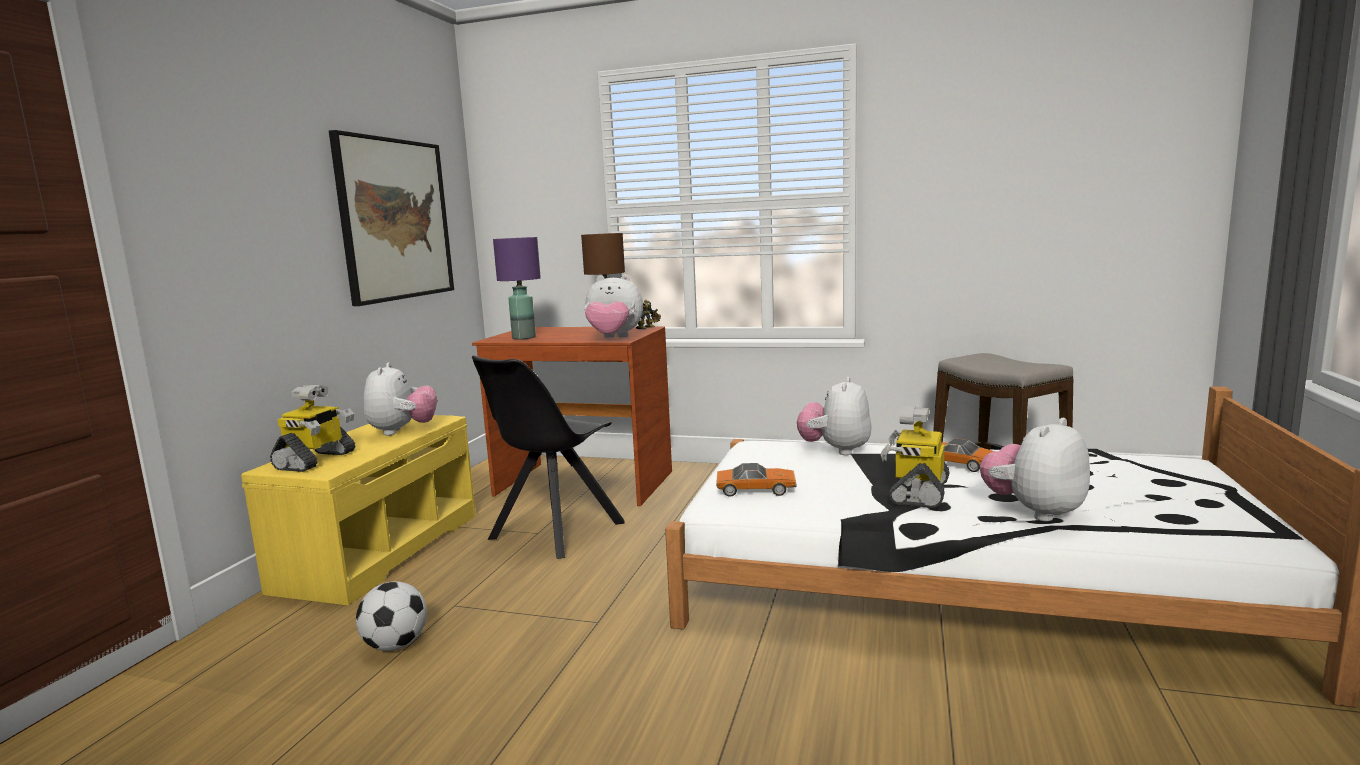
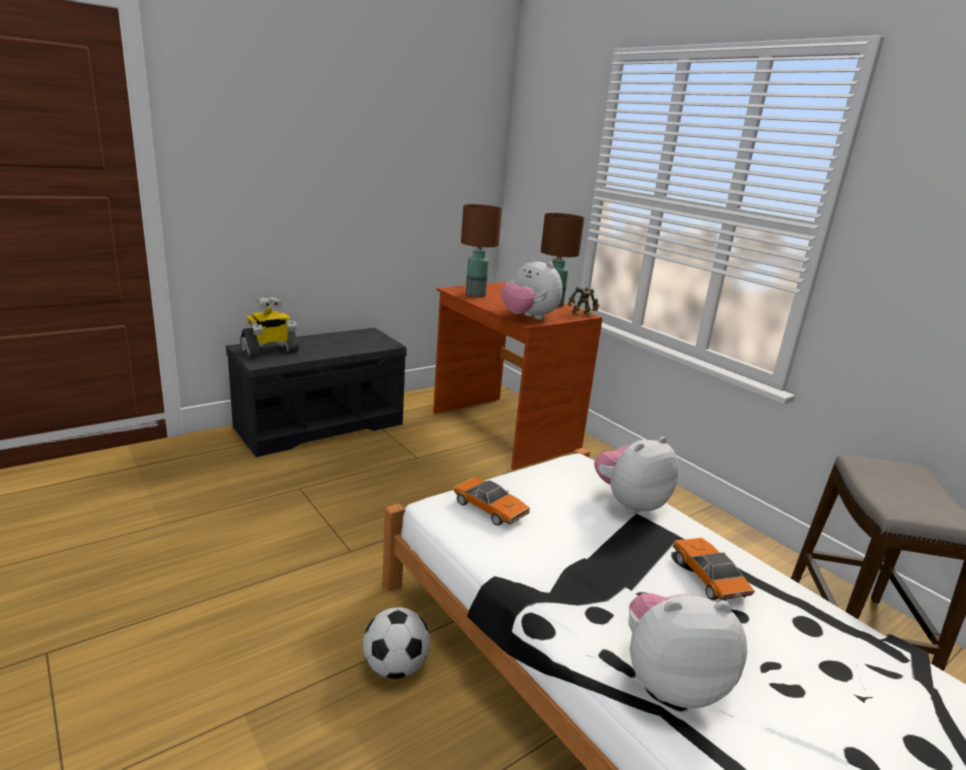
camera: 35 degrees right, 10 degrees up
yellow bench [241,415,476,606] -> grey bench [226,328,407,457]
picture [329,130,454,306] -> none
football [356,581,427,651] -> football moved to [363,607,430,679]
plush toy [364,362,437,436] -> none
black chair [472,355,625,559] -> none
purple table lamp [493,237,541,340] -> brown table lamp [461,204,502,297]
toy robot [881,406,949,508] -> none

